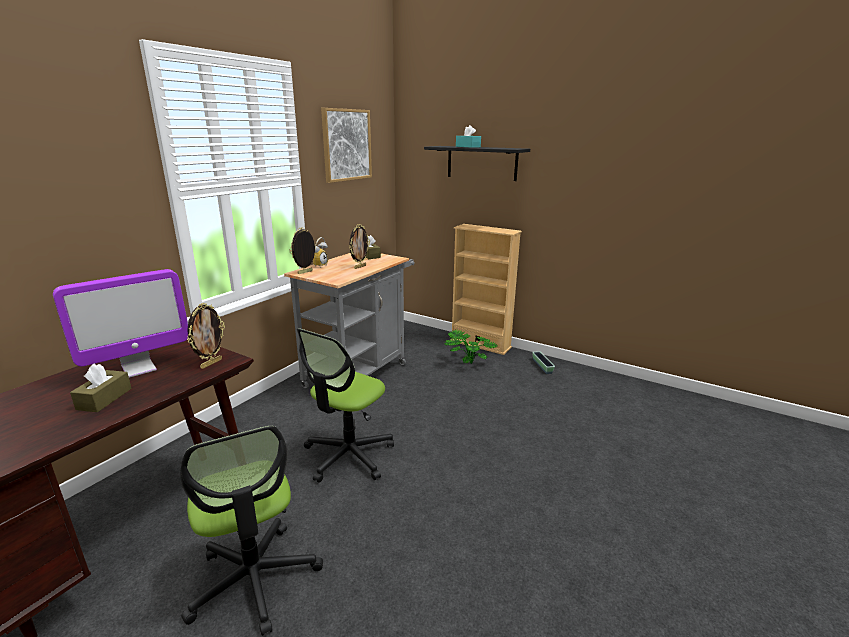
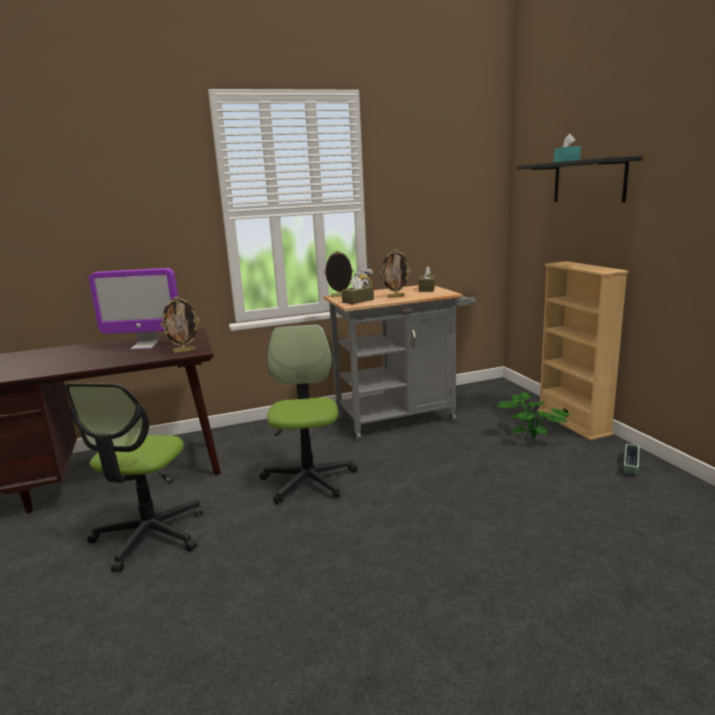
camera: 40 degrees right, 5 degrees down
brown tissue box [70,364,132,412] -> brown tissue box moved to [342,276,374,304]
office chair [297,328,394,483] -> office chair turned 105 degrees clockwise [260,325,358,504]
picture [321,108,372,183] -> none

